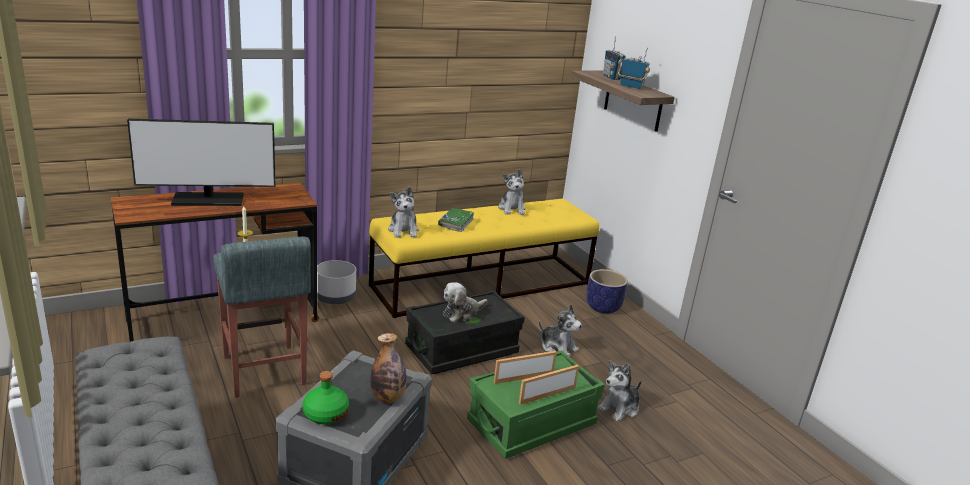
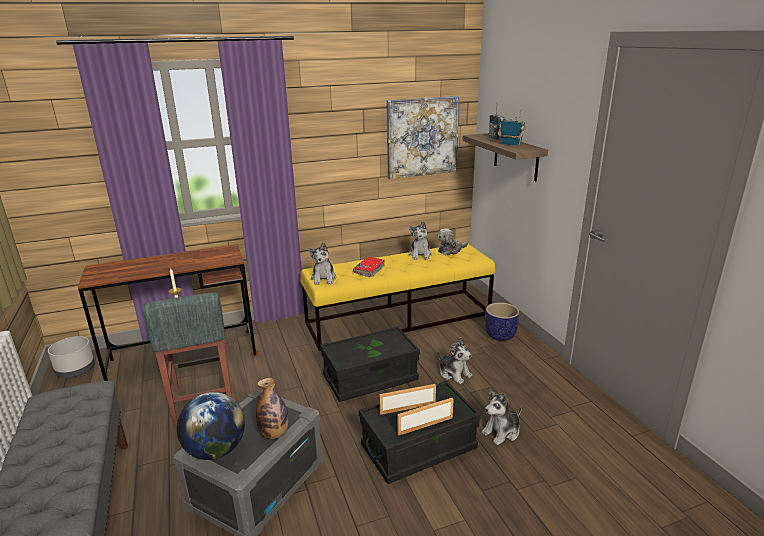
camera: 10 degrees right, 0 degrees up
monitor [127,118,275,206] -> none
green bottle [303,371,349,424] -> globe [177,392,245,460]
grey planter [317,260,356,304] -> grey planter moved to [48,336,95,378]
green book [438,208,474,232] -> red book [353,257,385,277]
plush toy [443,282,487,322] -> plush toy moved to [438,228,468,255]
green storage box [467,350,605,459] -> black storage box [359,381,481,484]
none -> picture [387,96,460,179]

